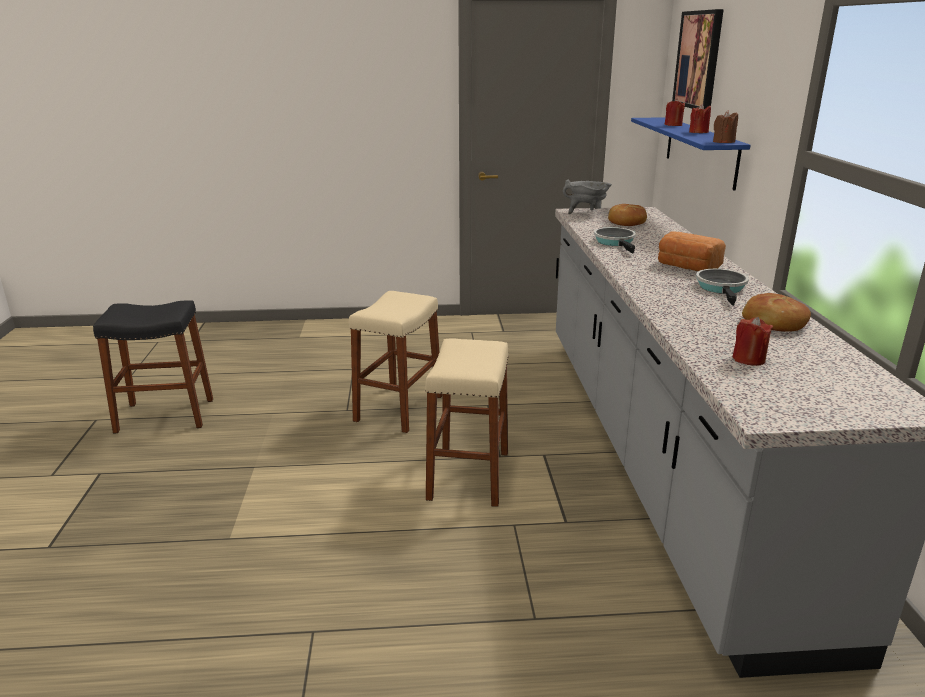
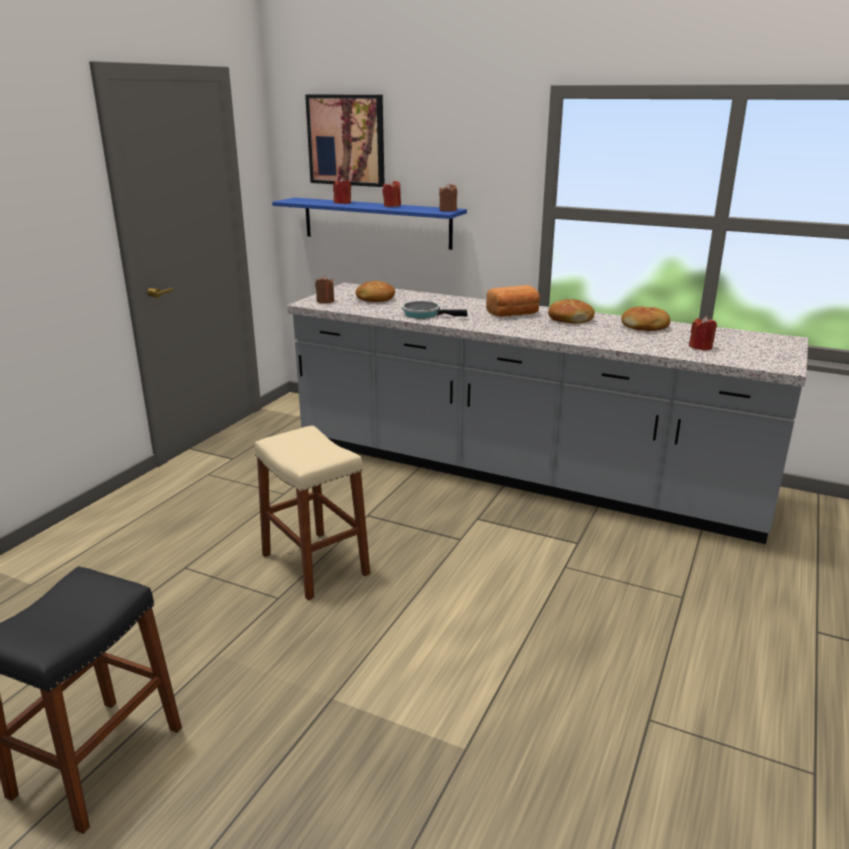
camera: 60 degrees left, 0 degrees up
beige stool [425,339,509,507] -> none
grey cooking pot [563,180,612,215] -> brown candle [315,275,334,303]
frying pan [696,269,749,306] -> bread [548,299,595,324]

